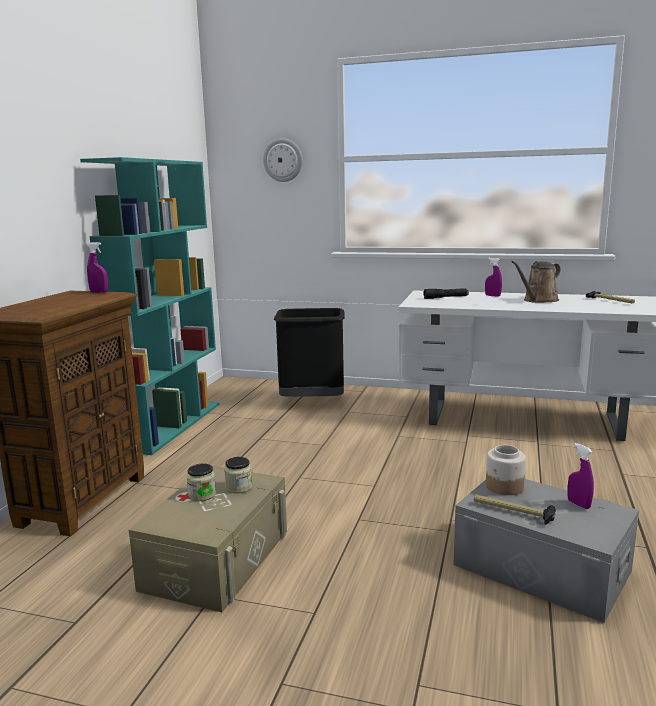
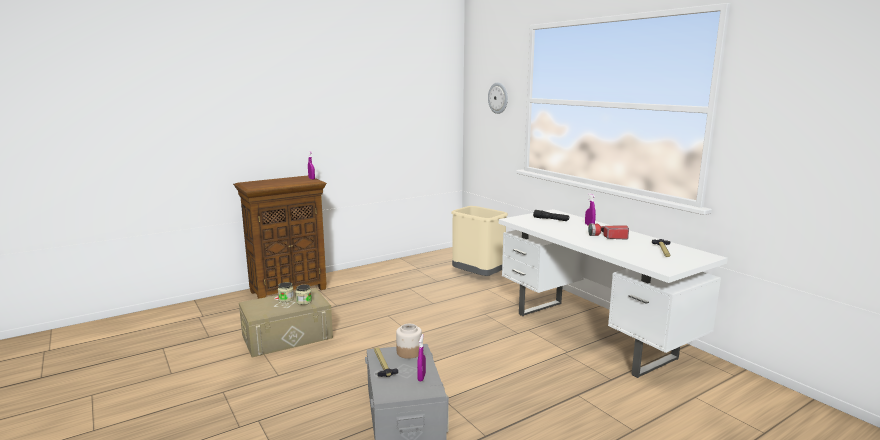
camera: 40 degrees right, 0 degrees up
turquoise bookcase [80,157,220,455] -> none
black trash can [274,308,345,397] -> beige trash can [451,206,508,276]
brown watering can [512,261,560,303] -> flashlight [588,223,629,240]

